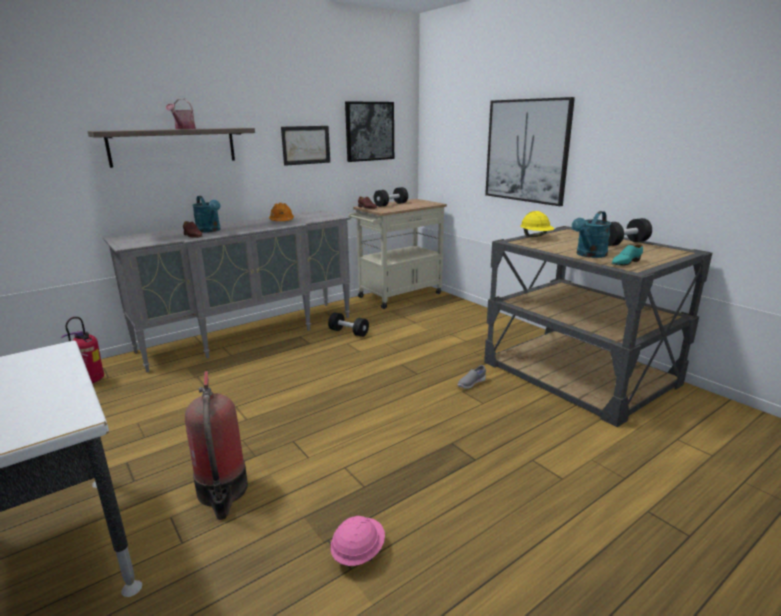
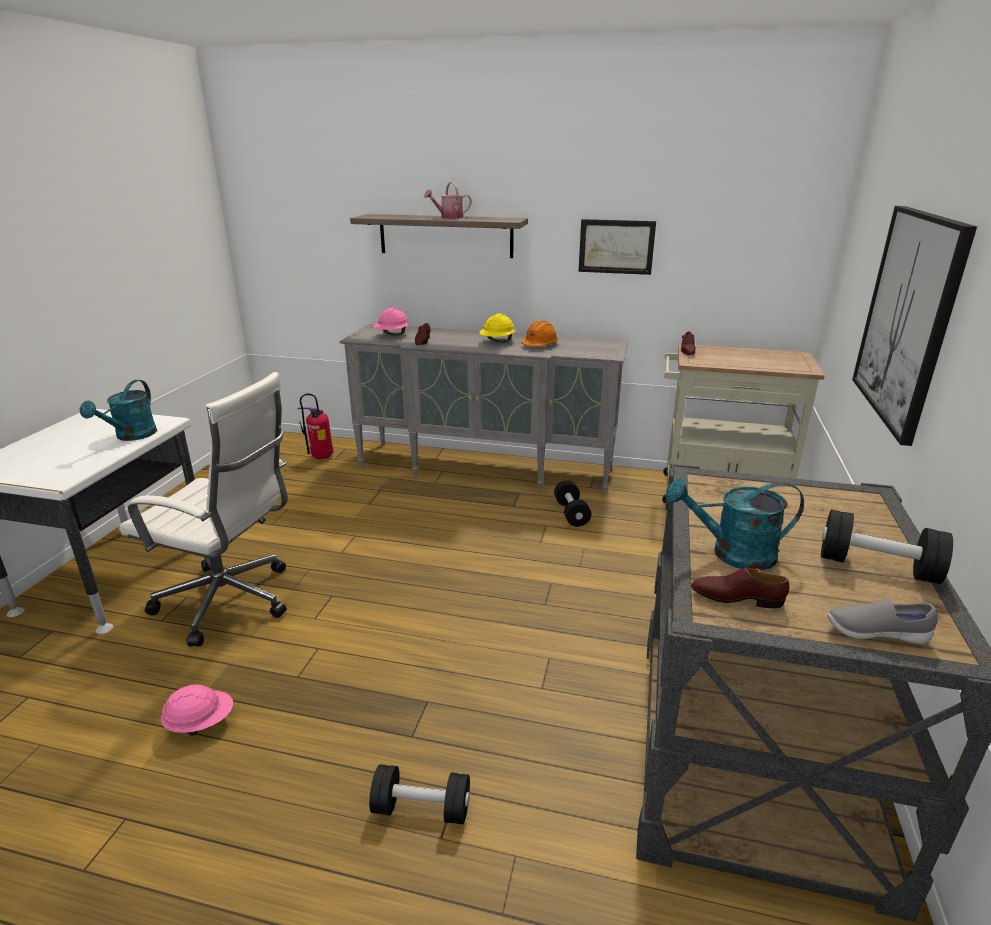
camera: 50 degrees right, 5 degrees up
fire extinguisher [185,371,248,520] -> white office chair [119,372,288,647]
turquoise watering can [192,196,221,233] -> turquoise watering can moved to [80,380,157,441]
picture [345,101,394,162] -> none
black dumbbell [374,187,408,207] -> black dumbbell moved to [369,764,470,824]
grey shoe [458,365,486,389] -> grey shoe moved to [827,599,938,644]
yellow hard hat [520,211,554,237] -> yellow hard hat moved to [479,314,515,342]
turquoise shoe [612,244,643,266] -> brown shoe [691,568,789,609]
none -> pink hard hat [373,308,409,336]

